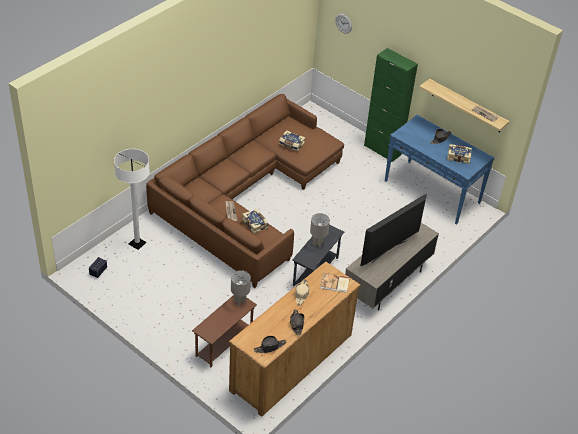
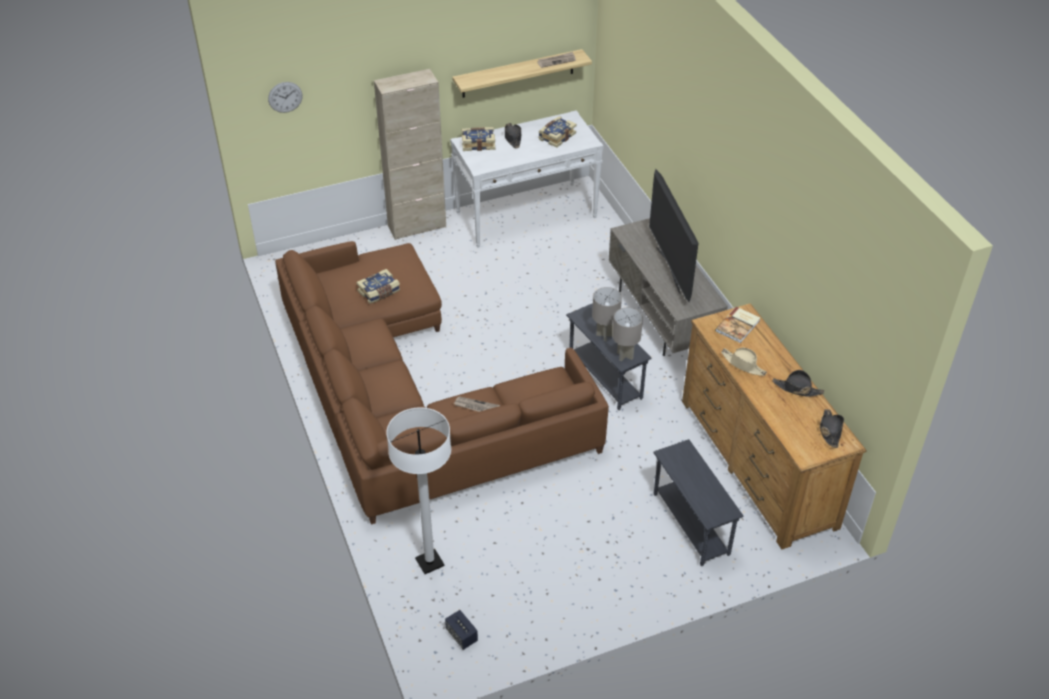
camera: 60 degrees left, 0 degrees up
brown side table [192,295,257,367] -> grey side table [653,439,744,566]
grey table lamp [231,270,251,306] -> grey table lamp moved to [612,308,643,361]
book [242,209,269,234] -> book moved to [462,127,495,151]
green cabinet [364,48,418,162] -> beige cabinet [374,69,446,240]
blue console table [384,115,495,225] -> white console table [450,110,604,248]

